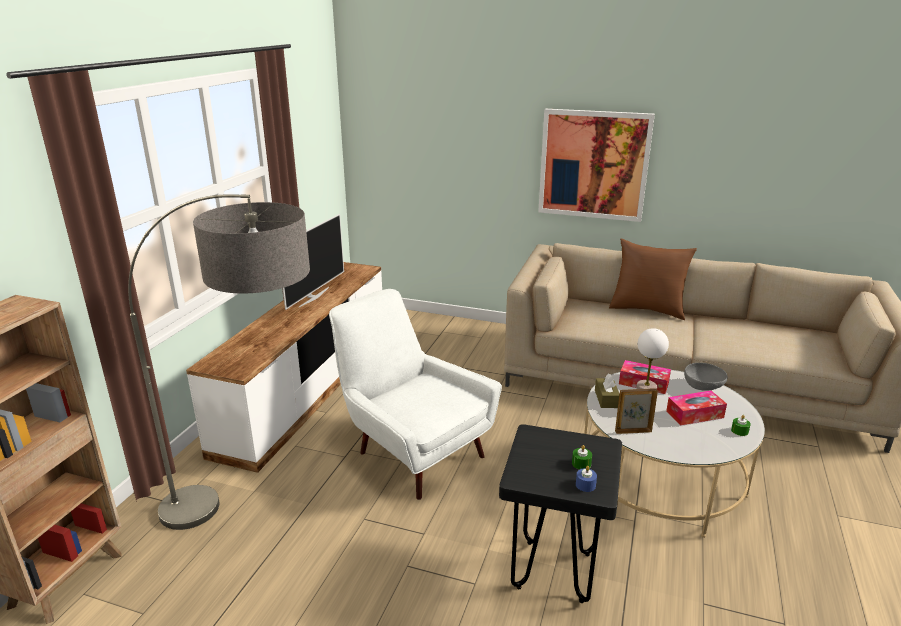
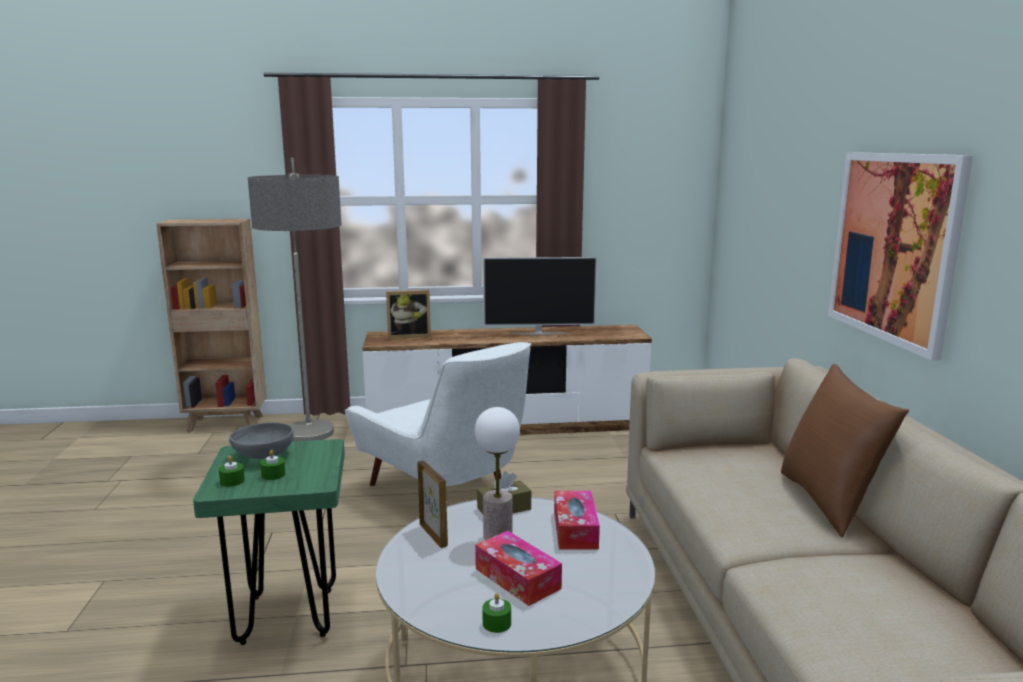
camera: 65 degrees right, 10 degrees down
white armchair [329,289,502,500] -> white armchair turned 120 degrees clockwise [345,342,531,486]
black stool [499,424,622,603] -> green stool [193,439,345,645]
blue candle [576,466,597,492] -> green candle [219,456,245,487]
grey bowl [684,363,727,391] -> grey bowl moved to [229,423,293,459]
none -> picture frame [386,290,431,339]

